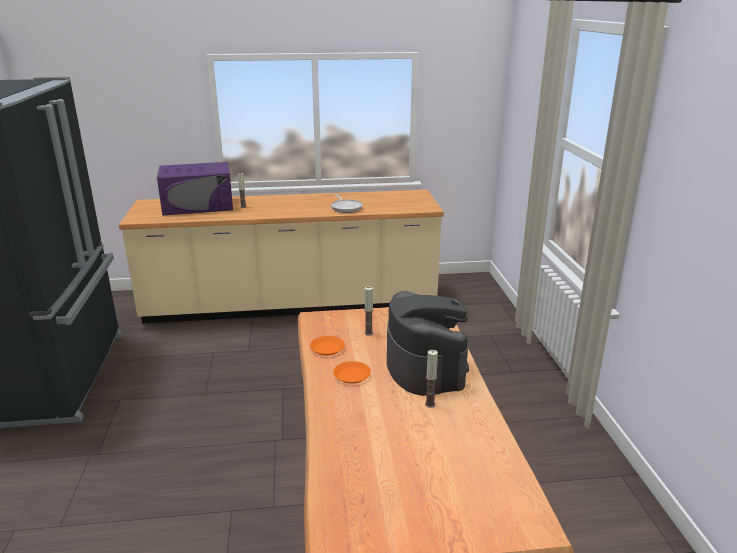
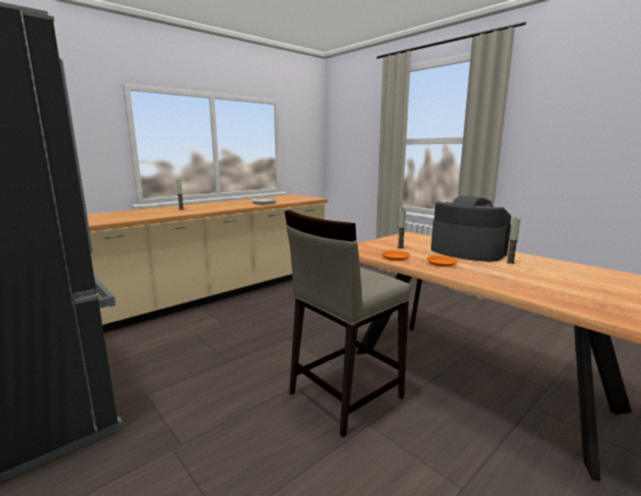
camera: 35 degrees left, 10 degrees down
purple microwave [157,162,233,216] -> none
none -> beige stool [285,210,411,438]

